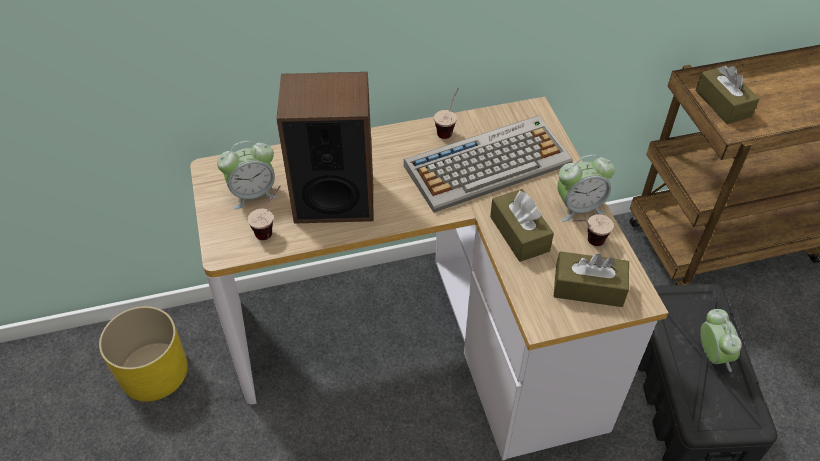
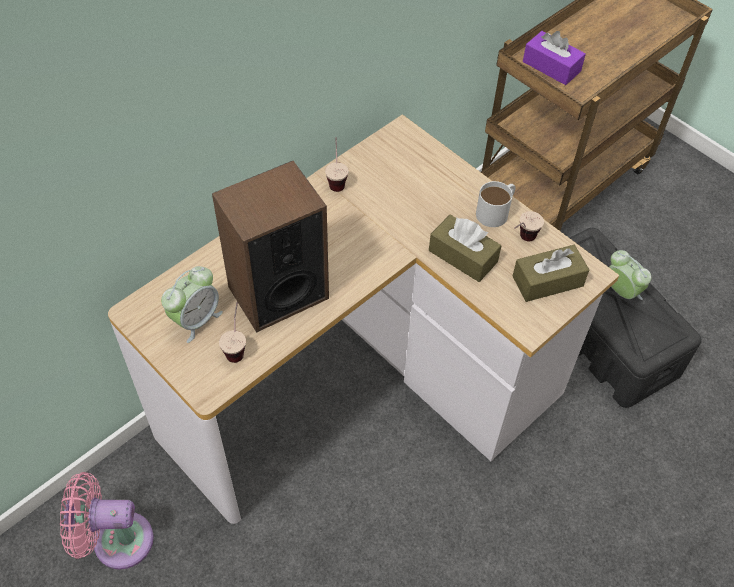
camera: 30 degrees left, 5 degrees up
yellow planter [99,306,188,401] -> pink fan [60,472,154,570]
keyboard [404,115,573,213] -> none
alarm clock [557,155,615,221] -> white mug [476,181,516,227]
brown tissue box [695,66,759,124] -> purple tissue box [523,31,586,85]

